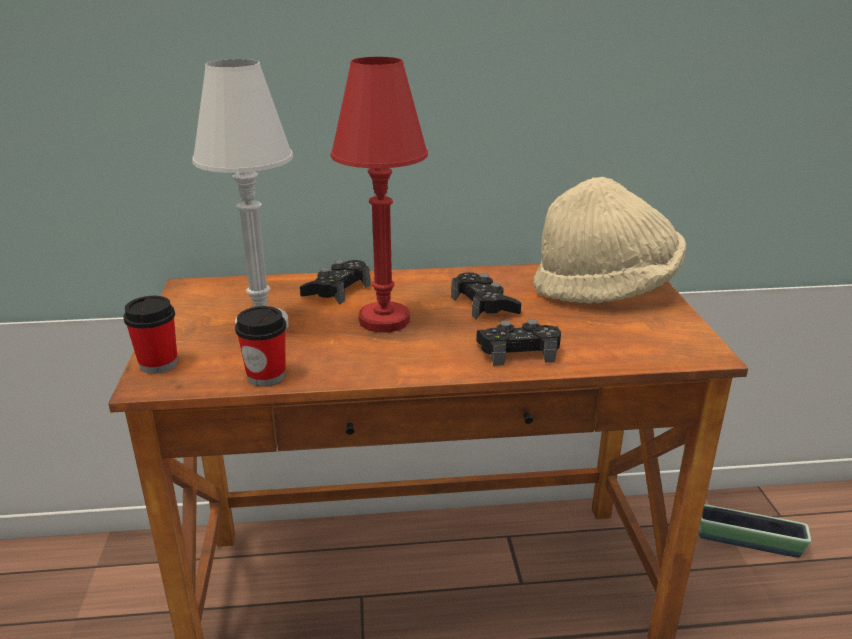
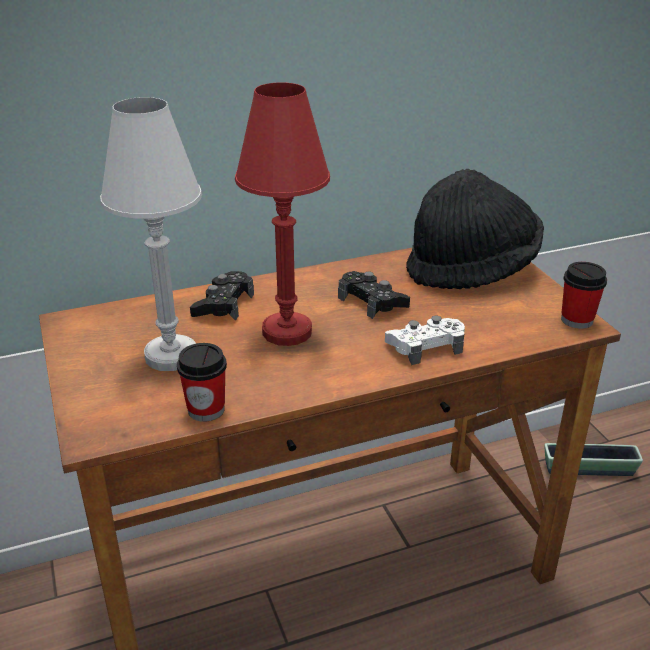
camera: 15 degrees left, 5 degrees up
cup [123,296,178,374] -> cup moved to [561,262,607,329]
black game controller [476,319,561,366] -> white game controller [385,315,465,365]
beige hat [533,177,686,303] -> black hat [406,169,544,289]

